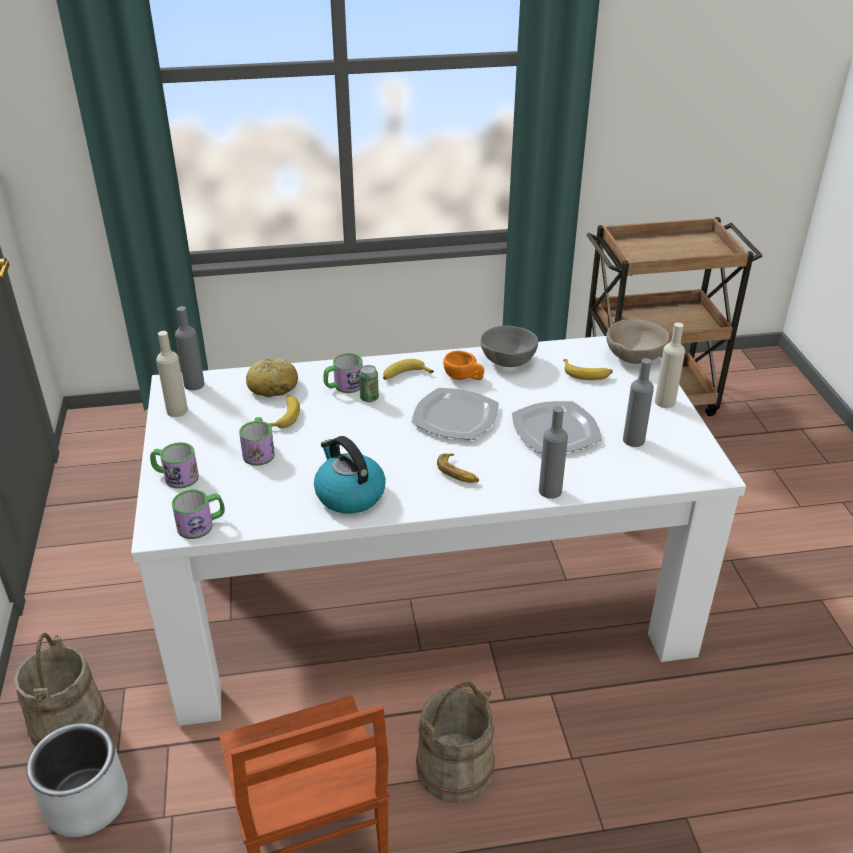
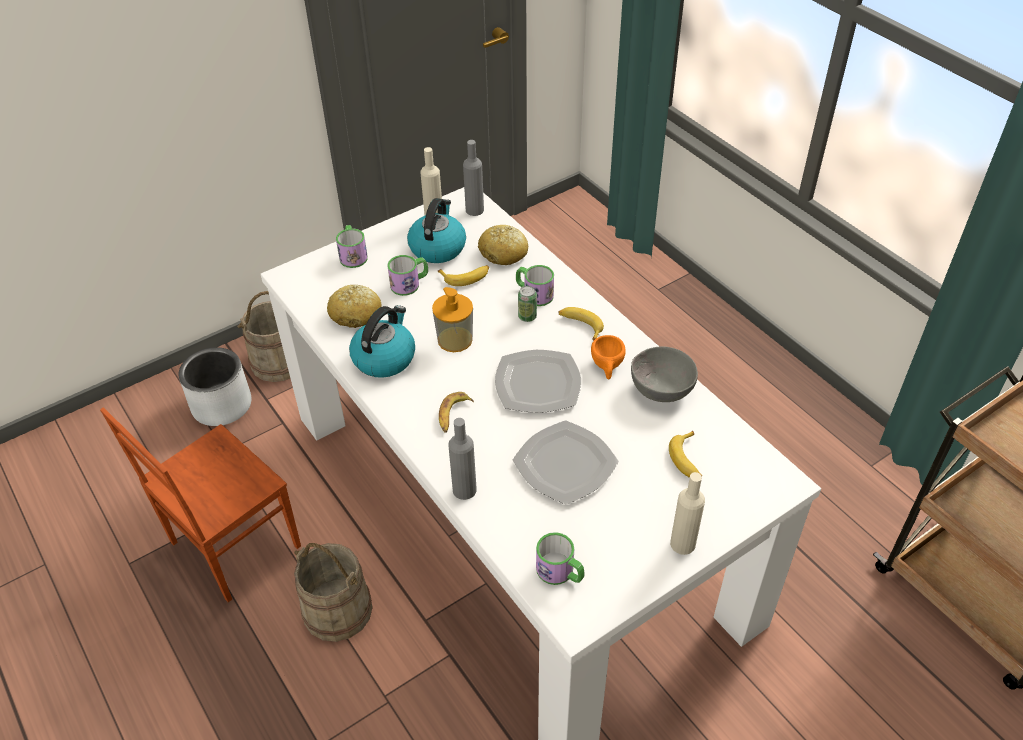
camera: 65 degrees right, 10 degrees up
mug [172,490,225,539] -> mug moved to [536,532,584,585]
beige bowl [606,319,669,364] -> none
grey bottle [623,358,654,447] -> none
none -> bread [327,285,382,328]
none -> kettle [407,198,466,263]
none -> soap dispenser [432,287,473,352]

